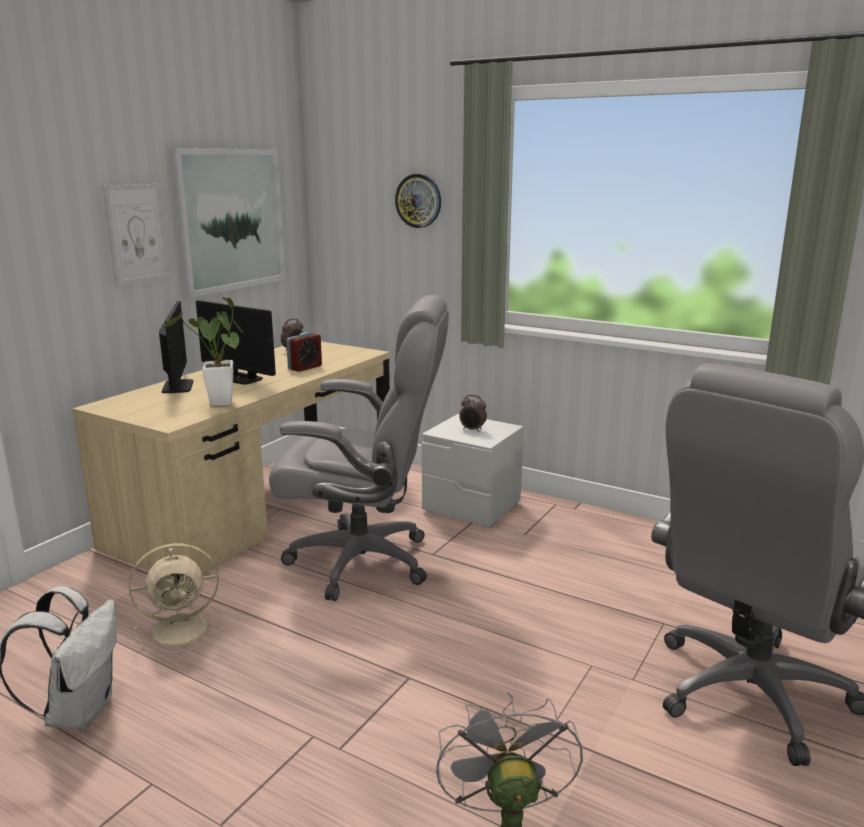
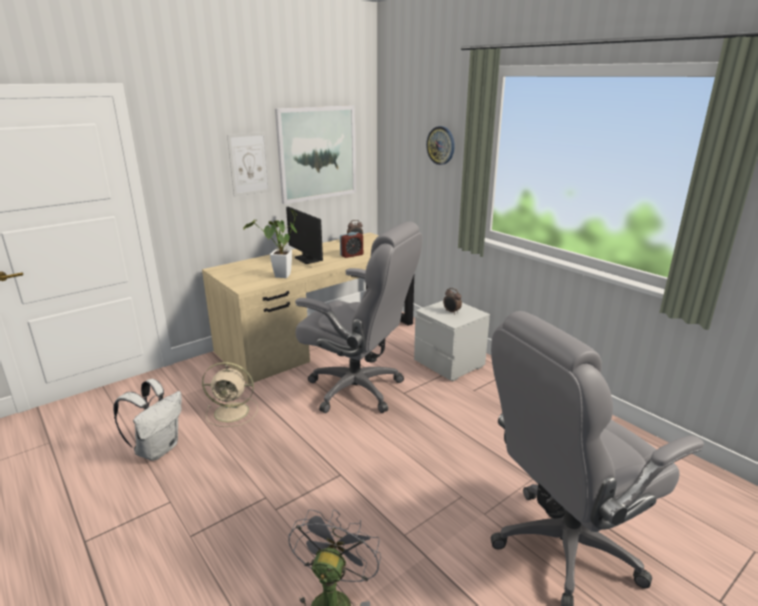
camera: 20 degrees right, 5 degrees up
monitor [159,301,193,393] -> none

